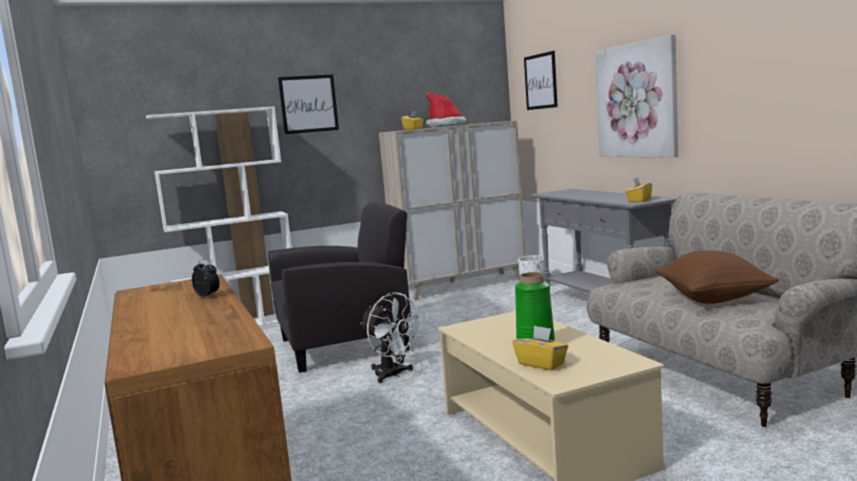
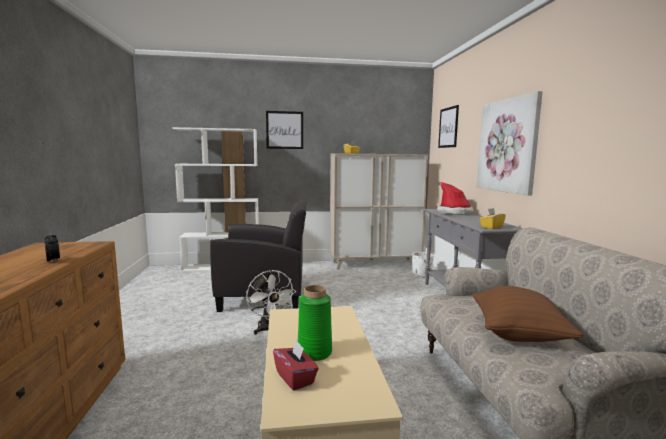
camera: 15 degrees right, 0 degrees up
hat [426,92,466,128] -> hat moved to [437,182,474,215]
yellow tissue box [513,325,568,370] -> red tissue box [273,340,319,391]

